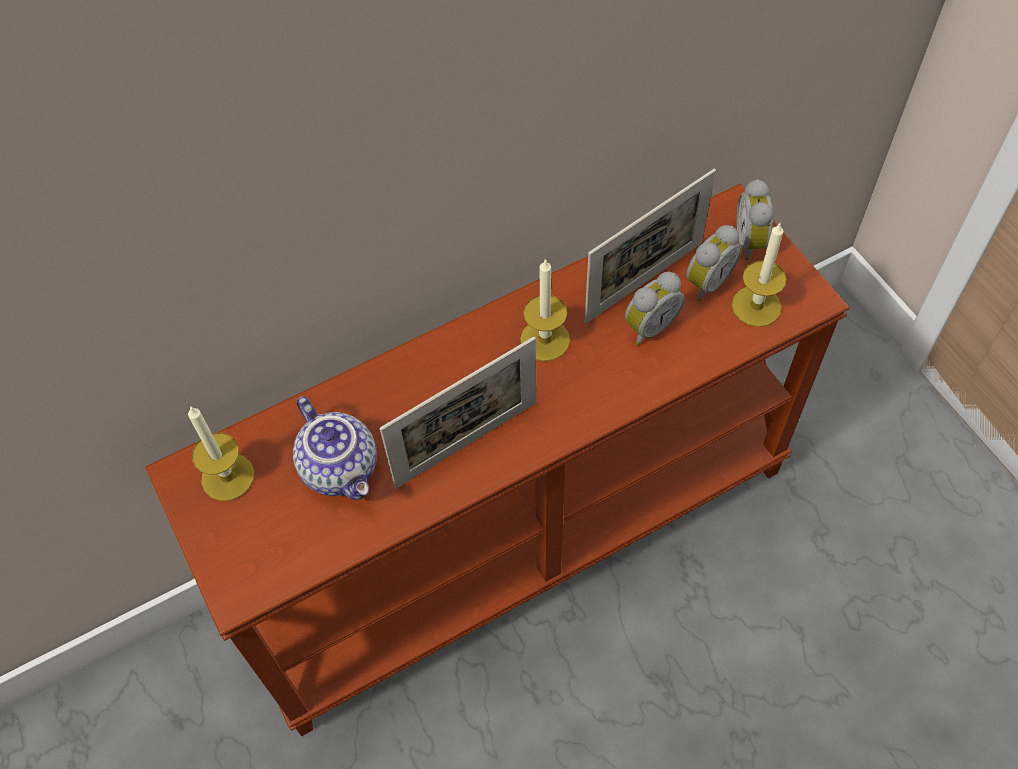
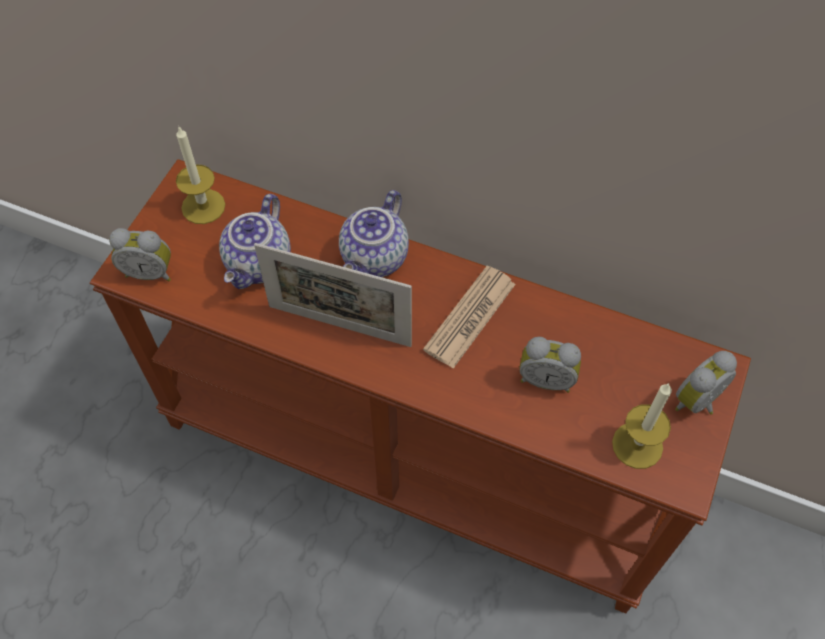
camera: 50 degrees right, 0 degrees up
candle [520,258,570,361] -> newspaper [423,266,516,369]
picture frame [585,169,716,323] -> none
alarm clock [686,225,742,301] -> alarm clock moved to [109,228,171,281]
none -> teapot [339,190,409,277]

